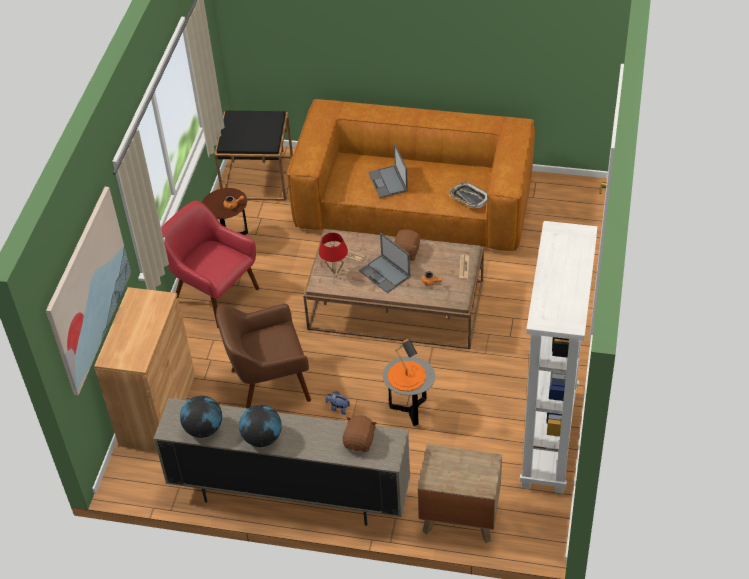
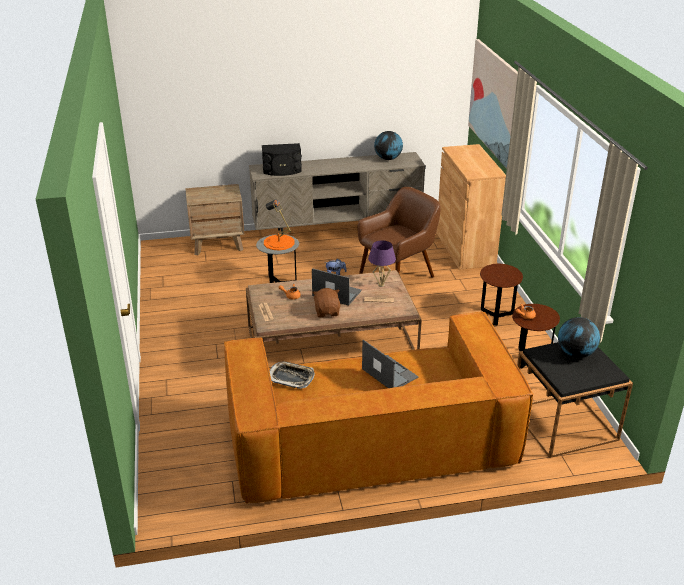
camera: 155 degrees right, 15 degrees down
red armchair [161,201,259,328] -> brown side table [480,264,523,326]
globe [239,405,282,447] -> globe moved to [558,317,600,358]
red table lamp [319,233,348,276] -> purple table lamp [368,241,396,287]
brown plush toy [342,415,377,452] -> black speaker [262,143,302,176]
white bookcase [520,221,598,494] -> none

